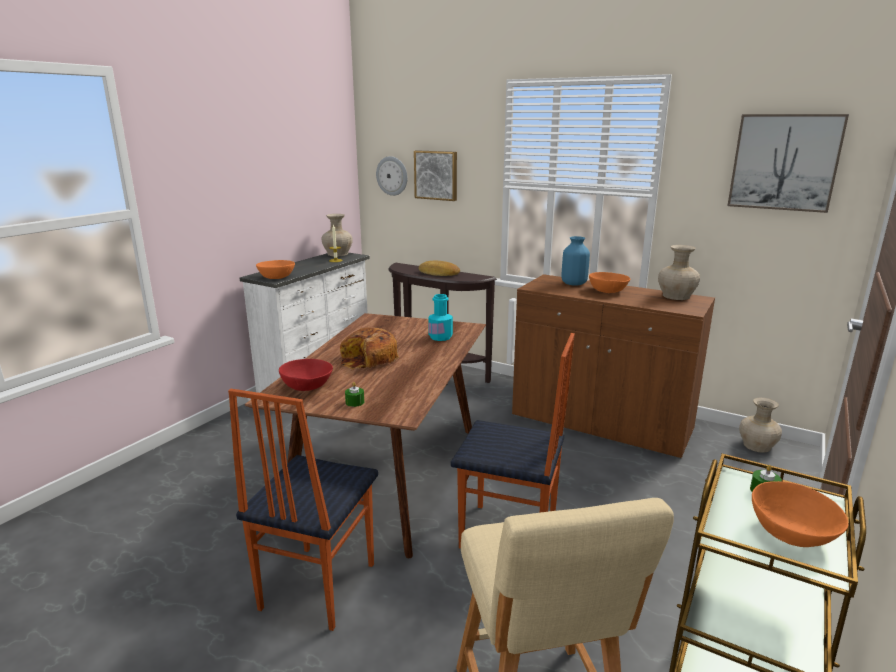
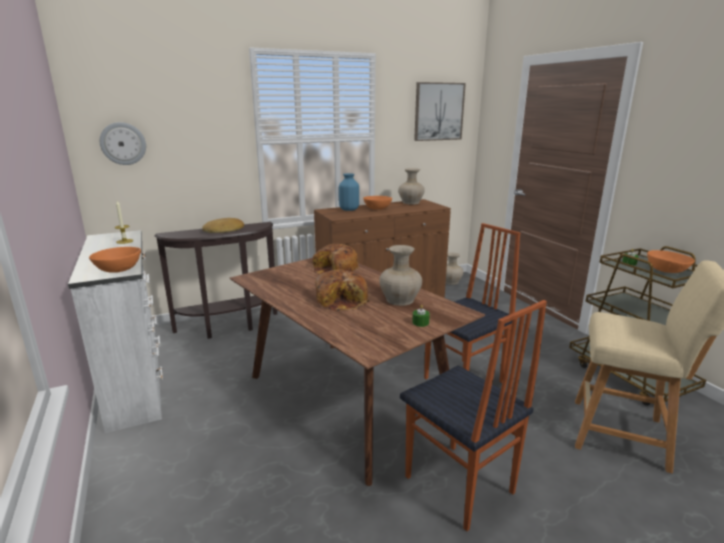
camera: 55 degrees left, 0 degrees up
red bowl [279,359,333,391] -> none
beige vase [321,214,353,257] -> beige vase moved to [379,245,422,306]
picture [414,150,457,201] -> none
turquoise bottle [428,294,453,341] -> bread [313,244,359,274]

